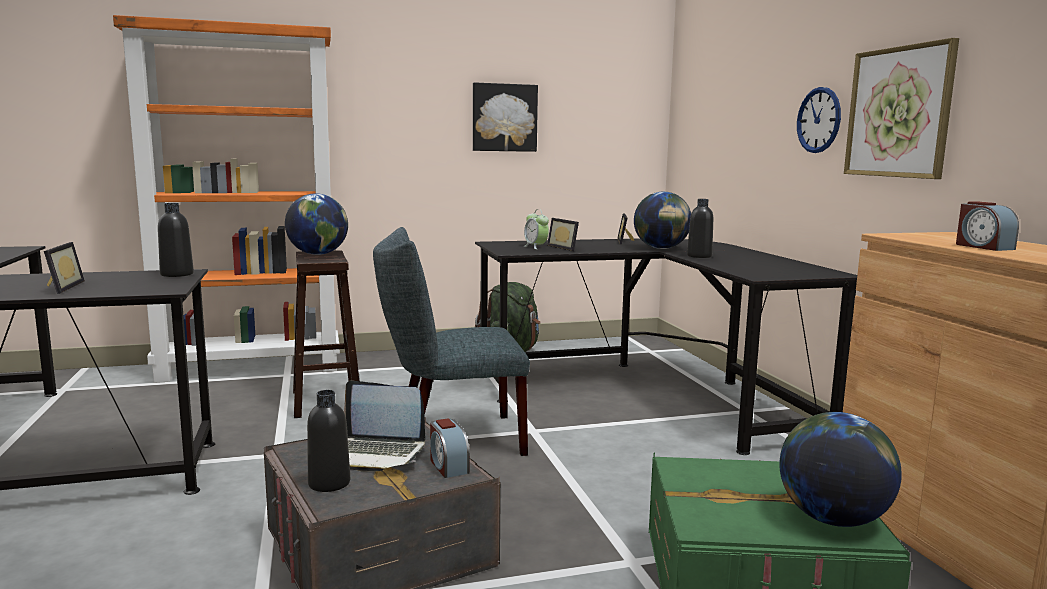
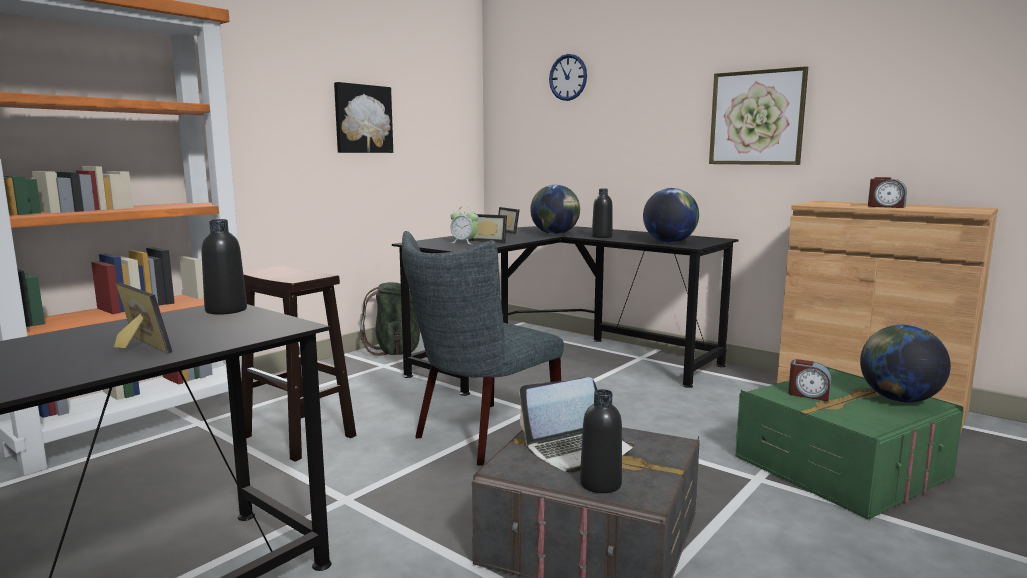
camera: 35 degrees left, 0 degrees up
globe [285,193,348,255] -> globe moved to [643,188,699,243]
alarm clock [430,418,470,478] -> alarm clock moved to [788,359,831,401]
wall clock [797,87,841,153] -> wall clock moved to [549,54,587,101]

